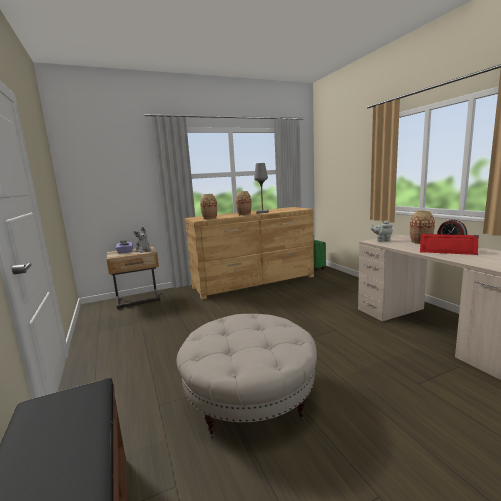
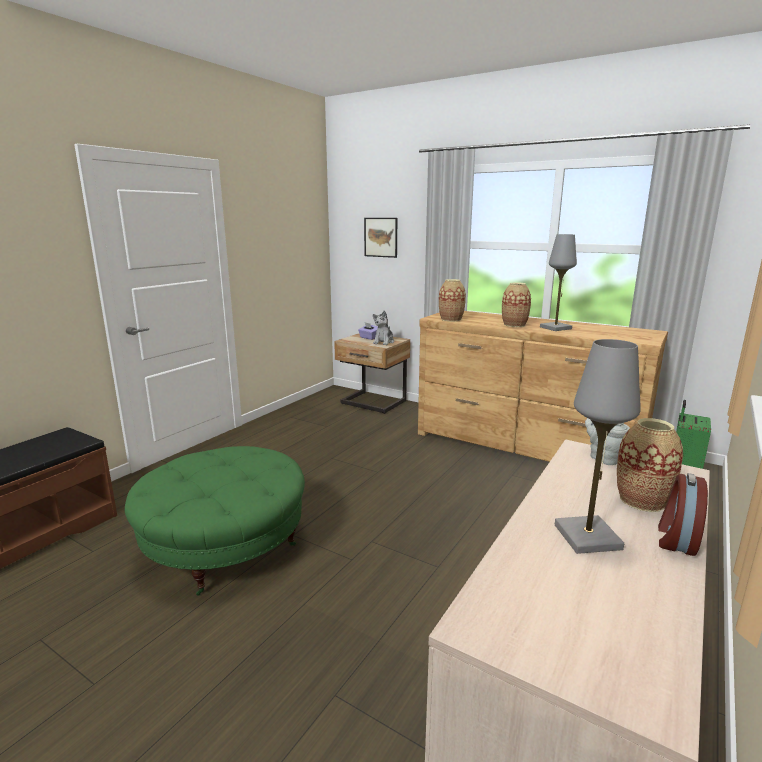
camera: 55 degrees right, 5 degrees up
beige ottoman [176,314,317,438] -> green ottoman [125,446,305,596]
red speaker [420,234,479,255] -> grey table lamp [555,339,640,554]
none -> picture [364,218,397,258]

